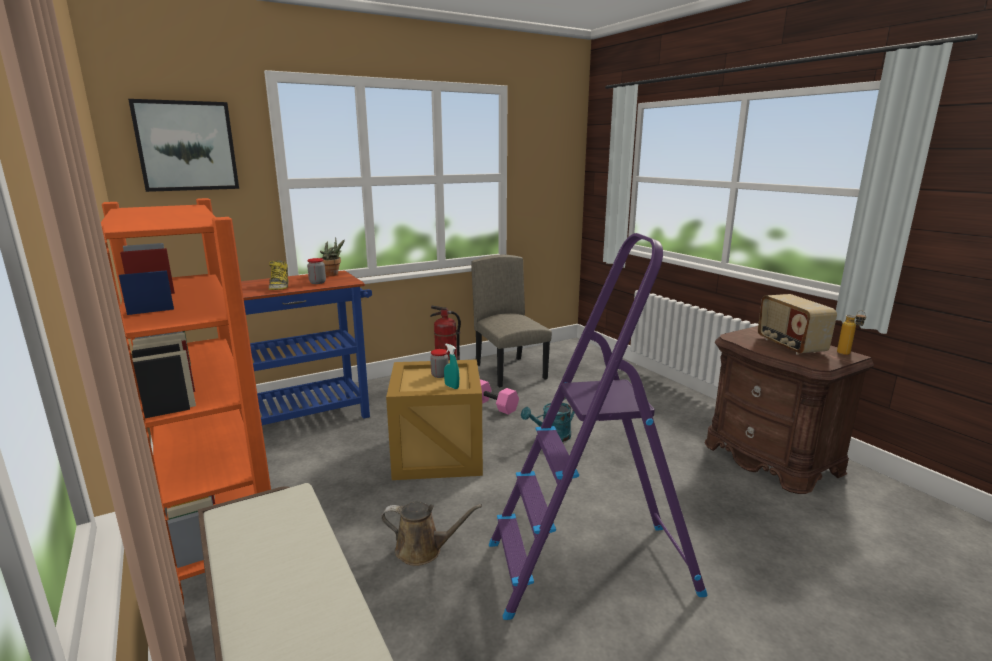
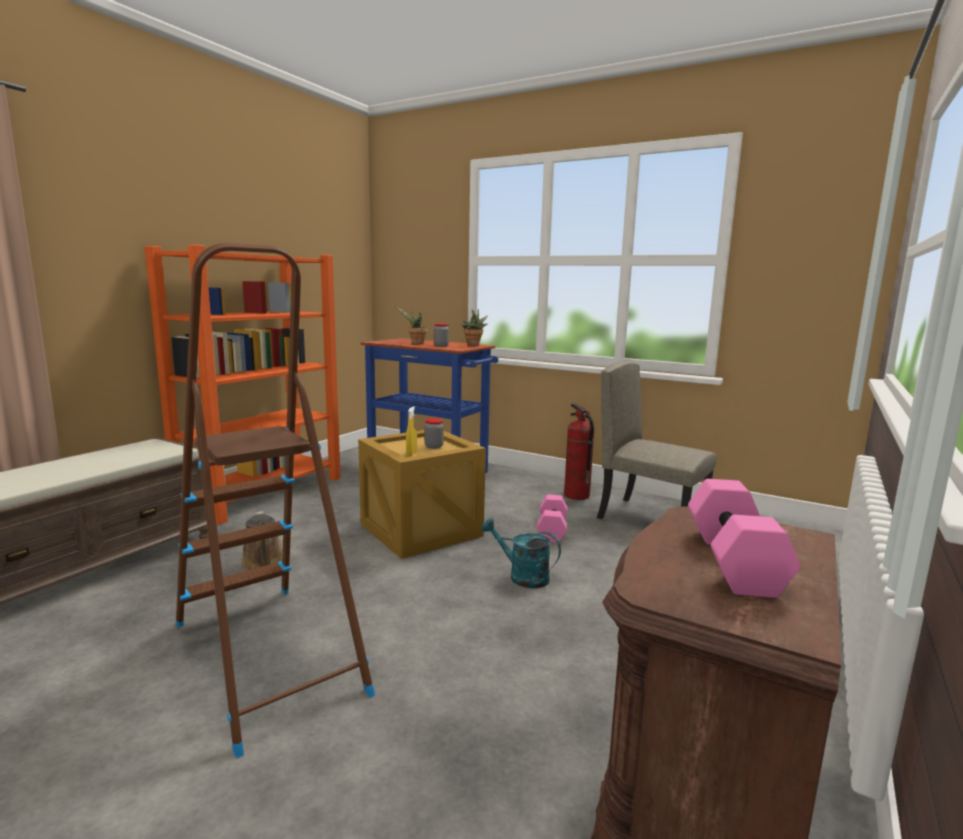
camera: 60 degrees right, 5 degrees down
picture [128,99,239,192] -> none
boot [269,260,289,290] -> potted plant [396,307,427,344]
turquoise spray bottle [444,344,459,389] -> yellow spray bottle [406,406,417,456]
beige chair [471,255,552,387] -> beige chair turned 90 degrees counterclockwise [597,361,717,519]
purple step ladder [489,233,708,620] -> brown step ladder [176,243,375,758]
radio [758,294,837,355] -> pink dumbbell [688,479,801,598]
bottle [837,310,866,355] -> none

